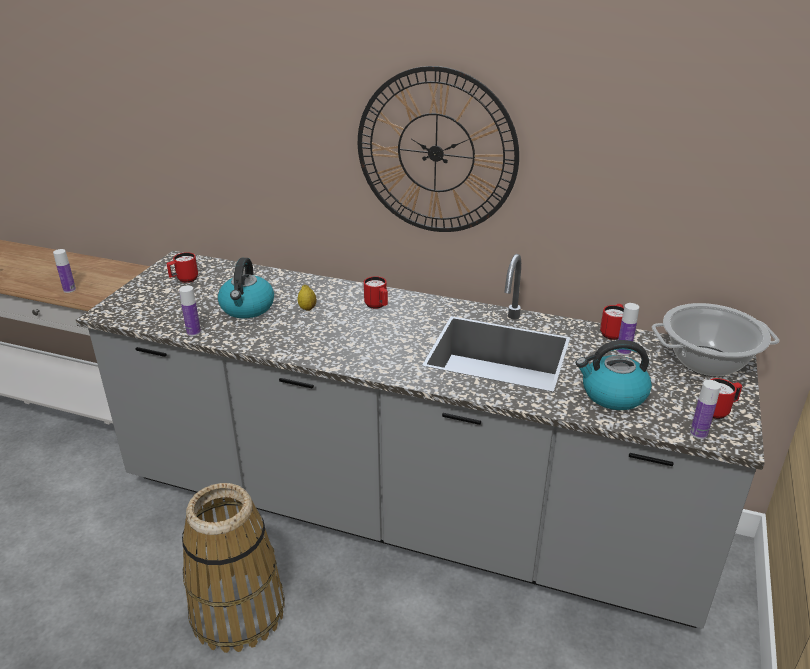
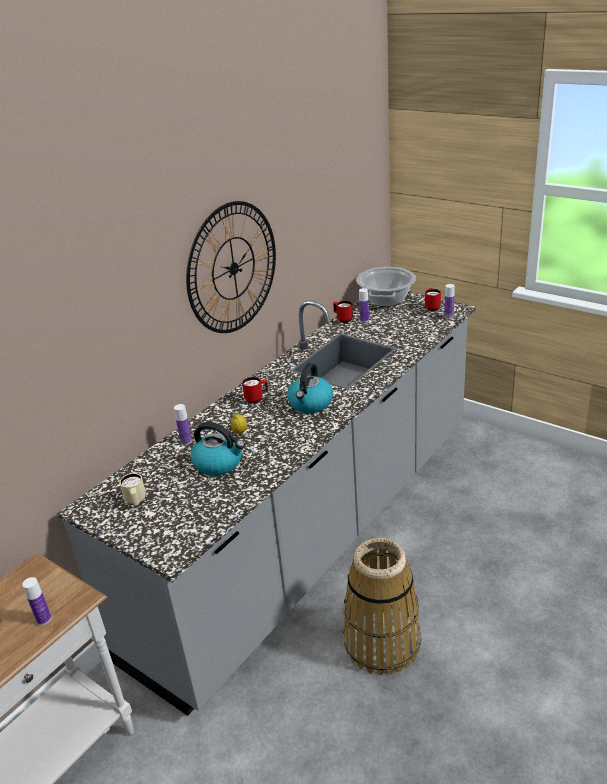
camera: 70 degrees left, 0 degrees up
red mug [166,252,198,283] -> beige mug [119,473,146,506]
bottle [179,285,201,336] -> bottle moved to [174,404,192,445]
kettle [576,340,652,410] -> kettle moved to [287,363,333,413]

